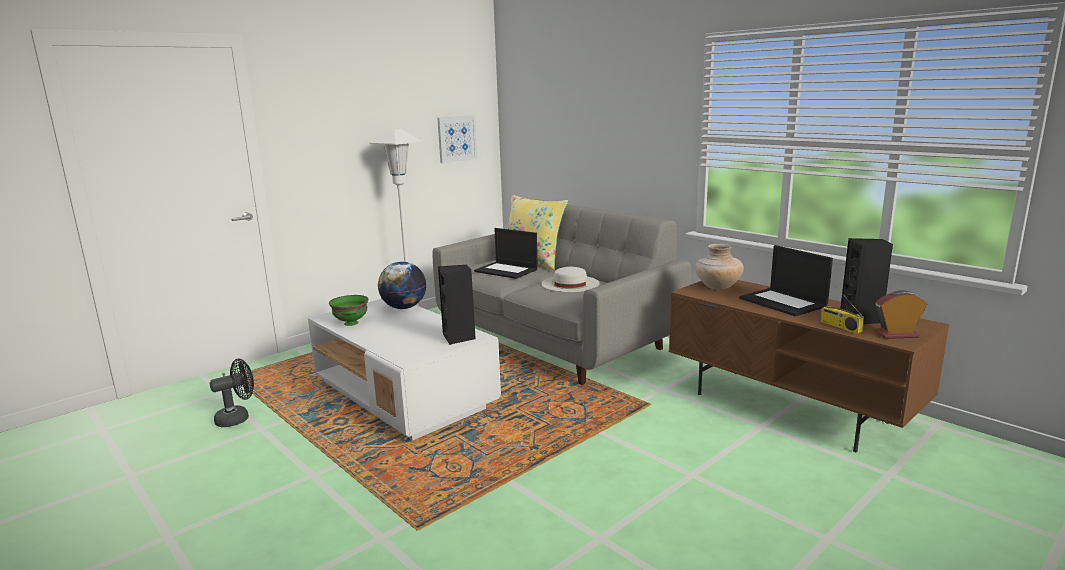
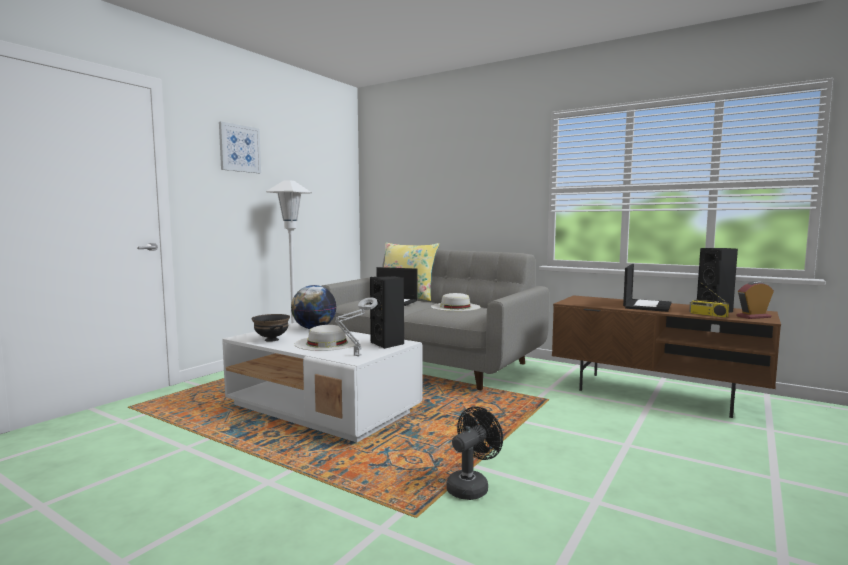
camera: 15 degrees left, 10 degrees down
black fan [210,359,254,427] -> black fan moved to [446,407,503,500]
green bowl [329,295,368,326] -> black bowl [251,314,290,342]
picture [437,115,477,163] -> picture moved to [219,122,261,173]
beige vase [695,244,744,289] -> none
laptop [739,245,833,317] -> laptop turned 105 degrees counterclockwise [623,264,671,312]
none -> white hat [295,325,359,351]
none -> grey table lamp [335,297,378,357]

